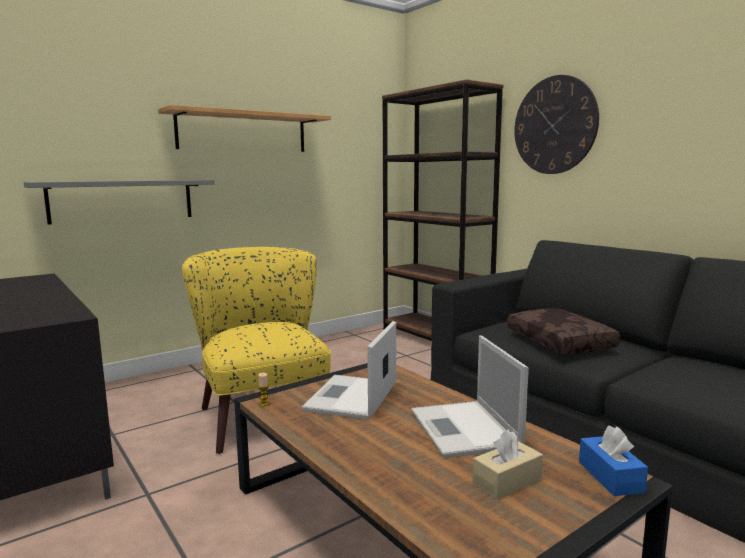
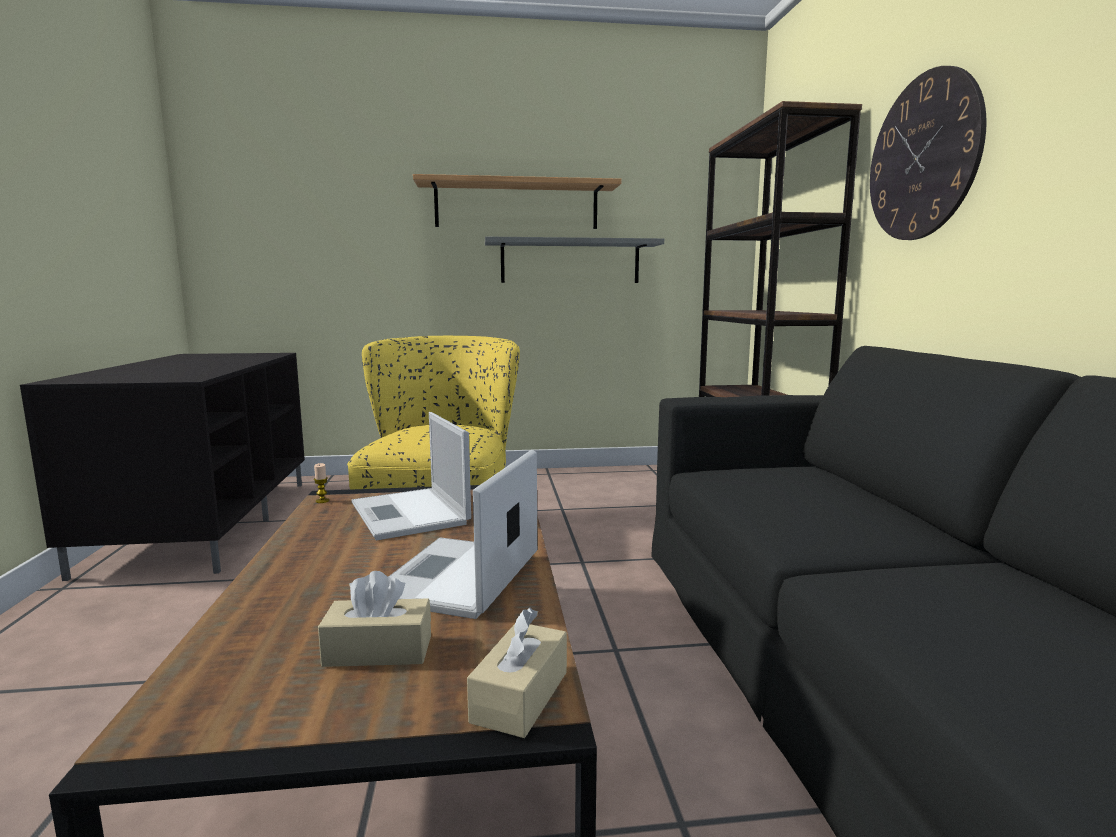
camera: 30 degrees right, 0 degrees up
grey shelf [23,180,215,225] -> grey shelf moved to [485,237,664,283]
laptop [302,321,396,420] -> laptop turned 75 degrees counterclockwise [351,412,471,540]
brown pillow [507,308,620,355] -> none
blue tissue box [579,426,648,496] -> beige tissue box [467,608,567,738]

